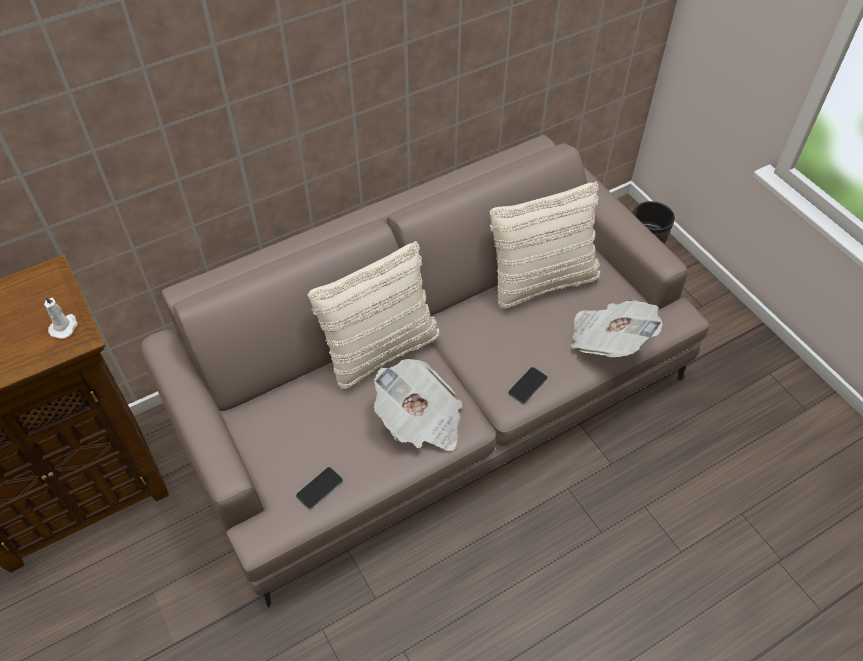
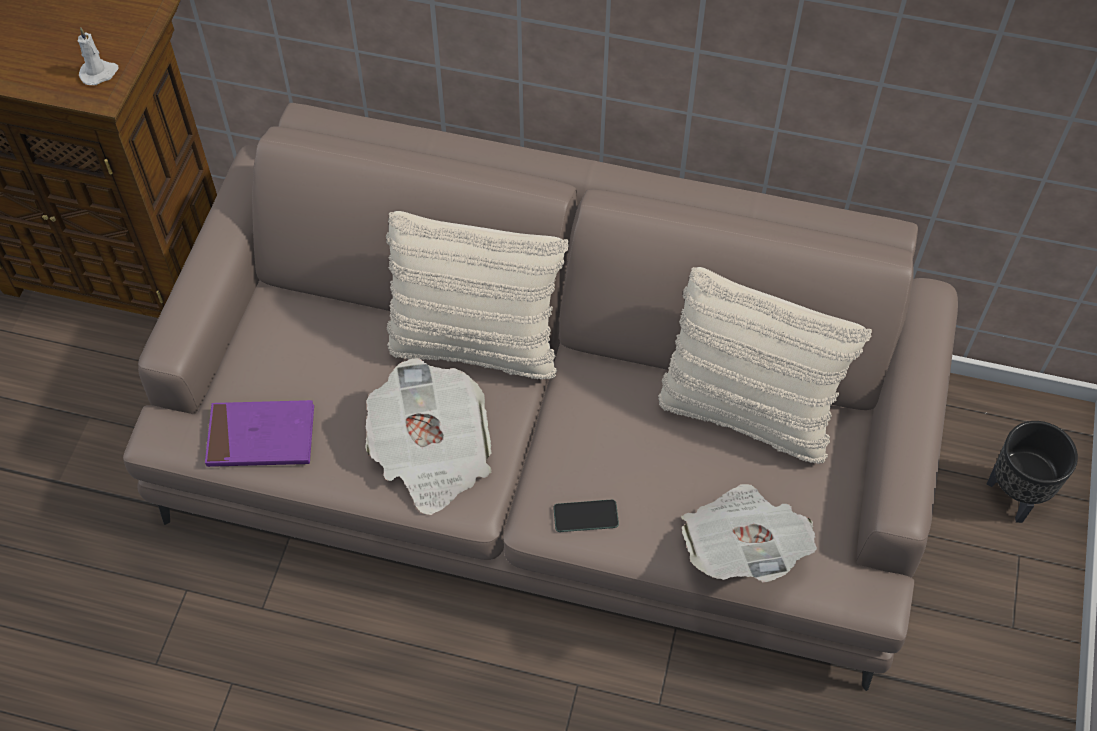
camera: 45 degrees right, 5 degrees up
phone [296,467,343,509] -> purple book [205,400,314,467]

